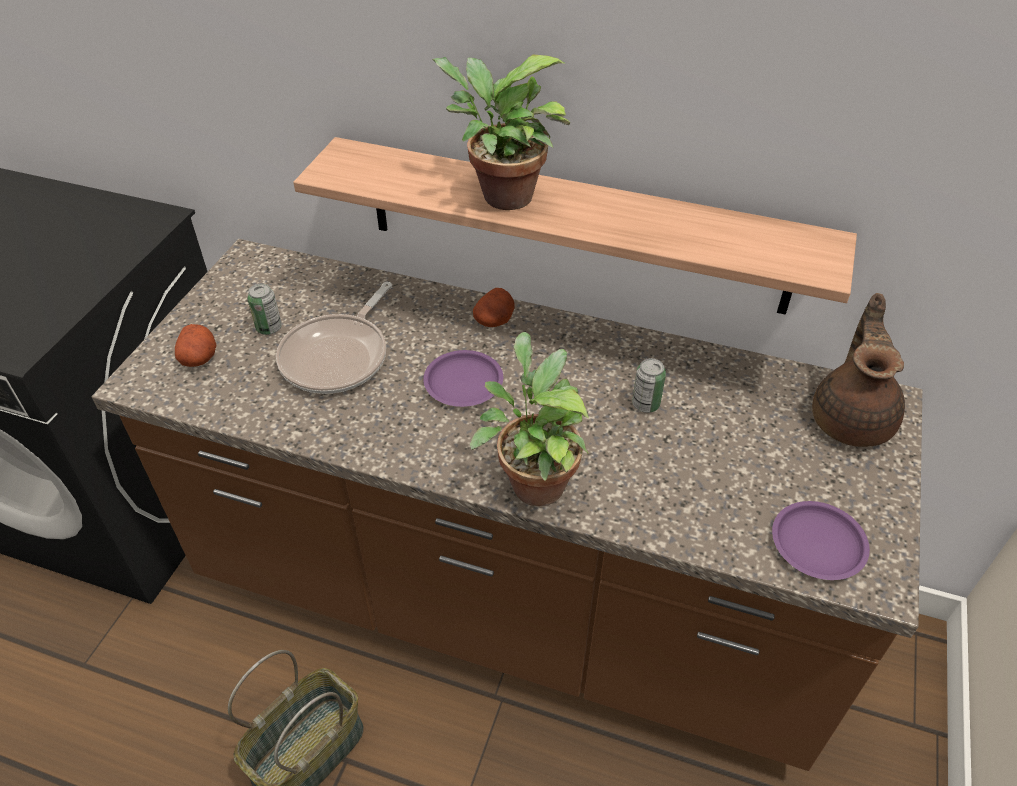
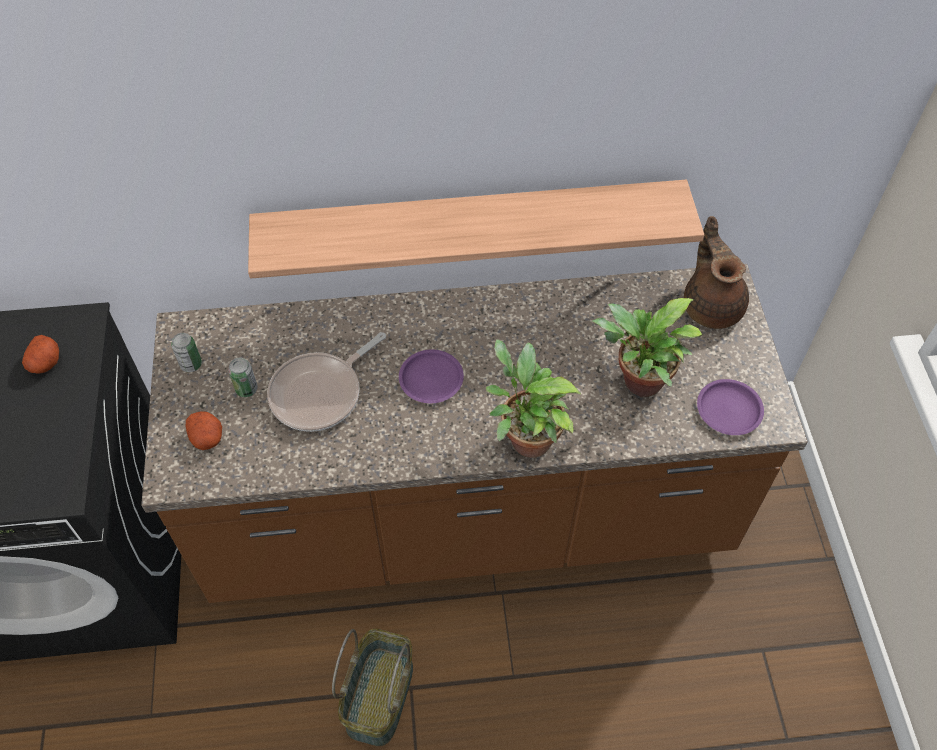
camera: 25 degrees left, 10 degrees up
frying pan [276,282,392,394] -> frying pan turned 45 degrees clockwise [267,332,386,432]
potted plant [432,55,570,210] -> potted plant moved to [592,298,702,397]
potato [473,288,515,327] -> potato moved to [22,335,59,374]
can [632,358,666,413] -> can moved to [171,333,202,372]

